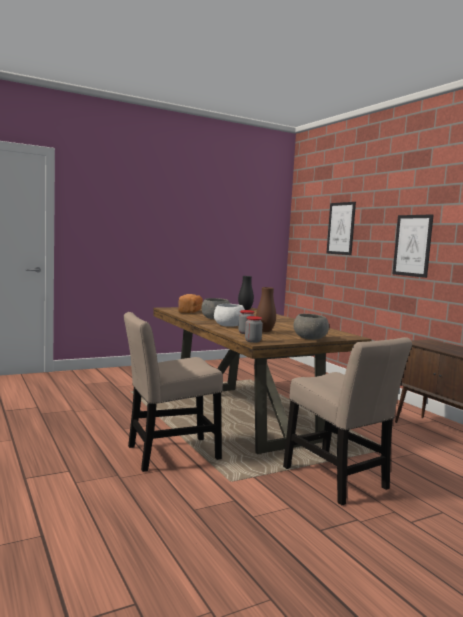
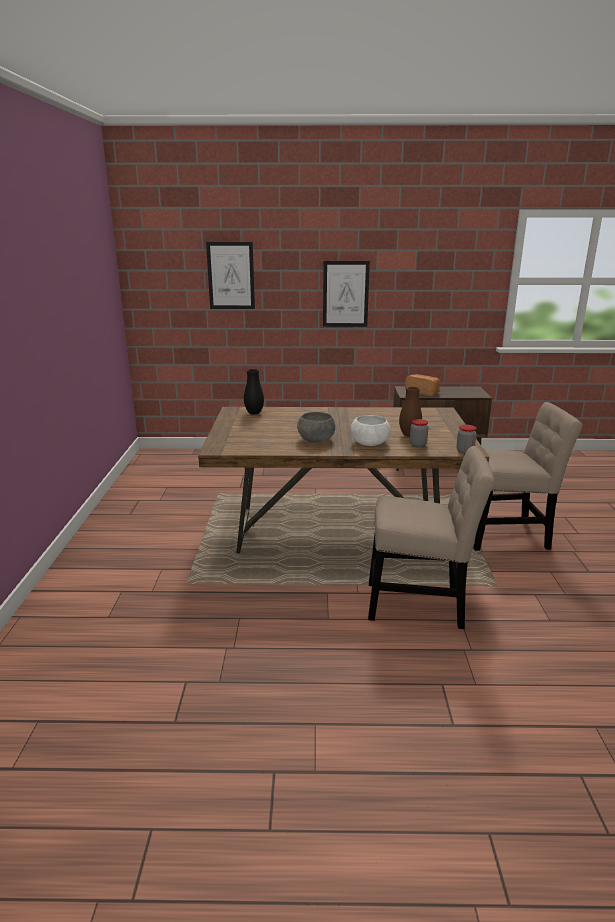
camera: 60 degrees left, 15 degrees up
beige chair [124,312,223,472] -> beige chair turned 90 degrees counterclockwise [368,446,494,629]
bread [178,294,203,313] -> bread moved to [405,374,440,396]
grey bowl [293,314,329,340] -> none

